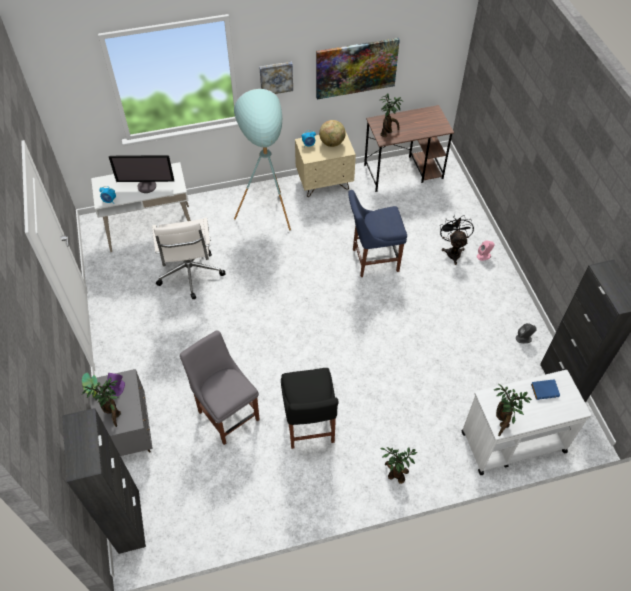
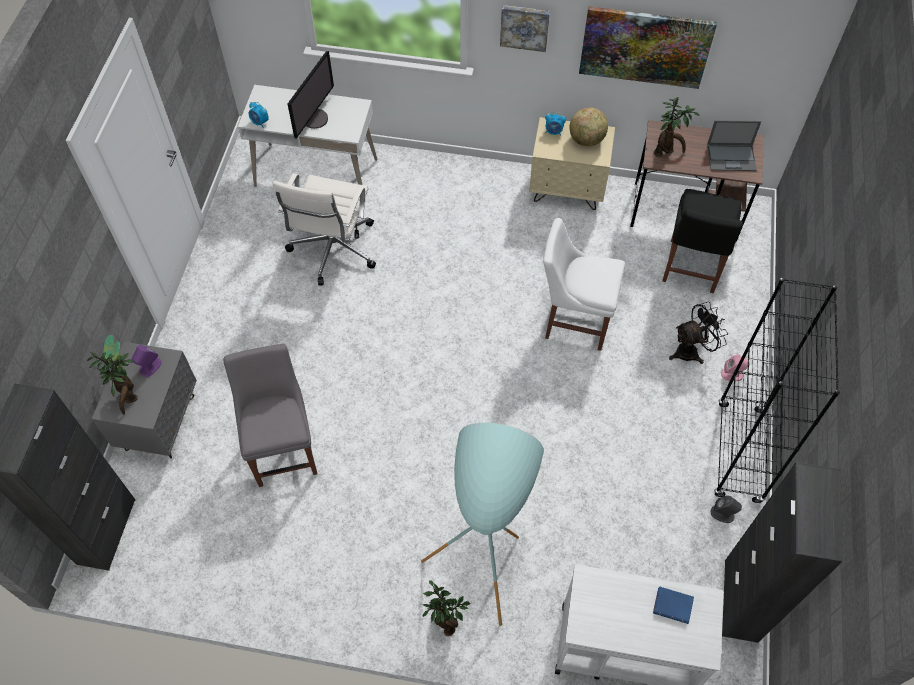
camera: 25 degrees right, 5 degrees up
monitor [109,155,175,193] -> monitor turned 90 degrees counterclockwise [287,51,334,139]
turquoise floor lamp [234,89,291,230] -> turquoise floor lamp moved to [421,423,544,626]
black chair [281,368,339,449] -> black chair moved to [662,189,743,293]
blue chair [348,190,407,277] -> white chair [543,218,625,351]
black fan [440,215,474,265] -> black fan turned 45 degrees clockwise [669,301,728,364]
potted plant [494,384,532,436] -> none
none -> laptop [707,120,761,171]
none -> black bookcase [714,278,840,504]

